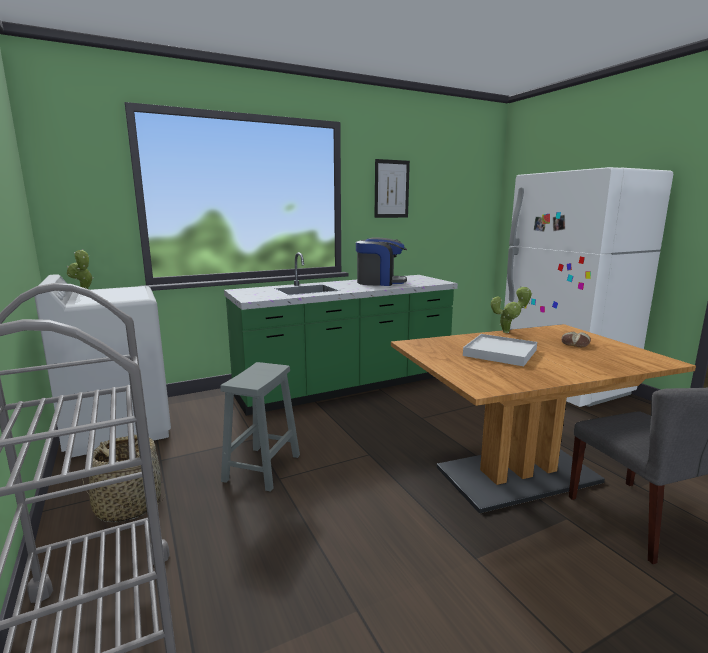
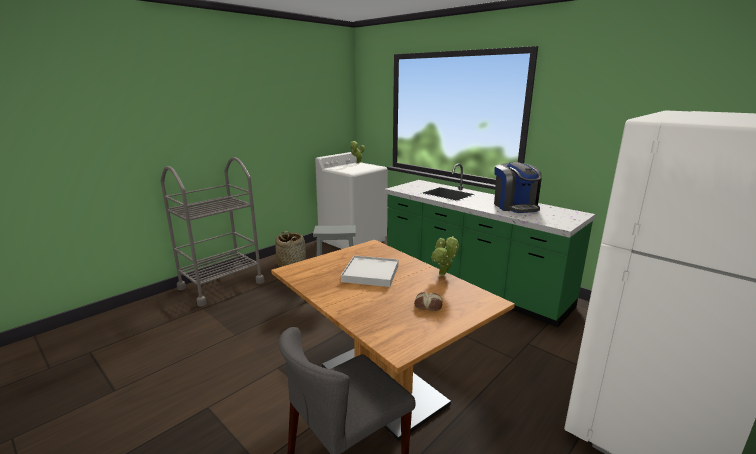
camera: 70 degrees right, 5 degrees up
picture [374,159,410,218] -> none

